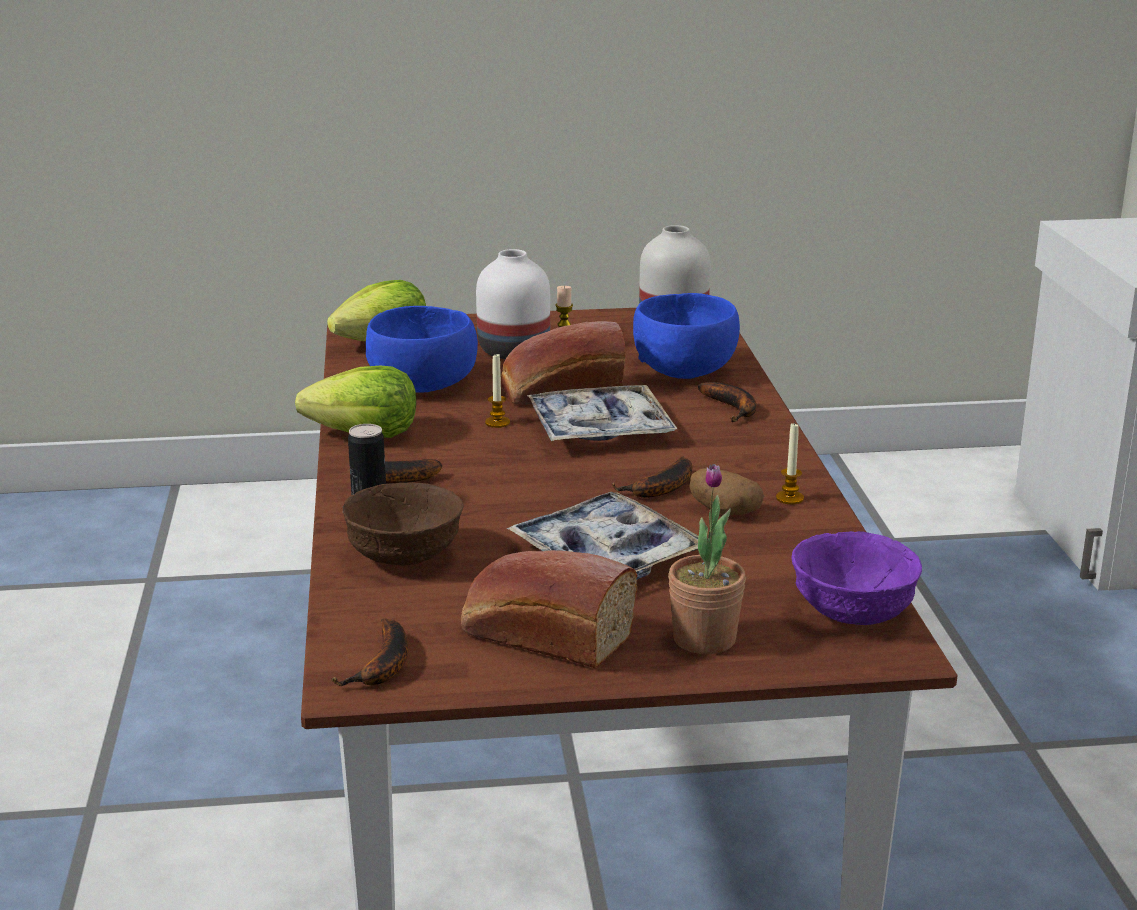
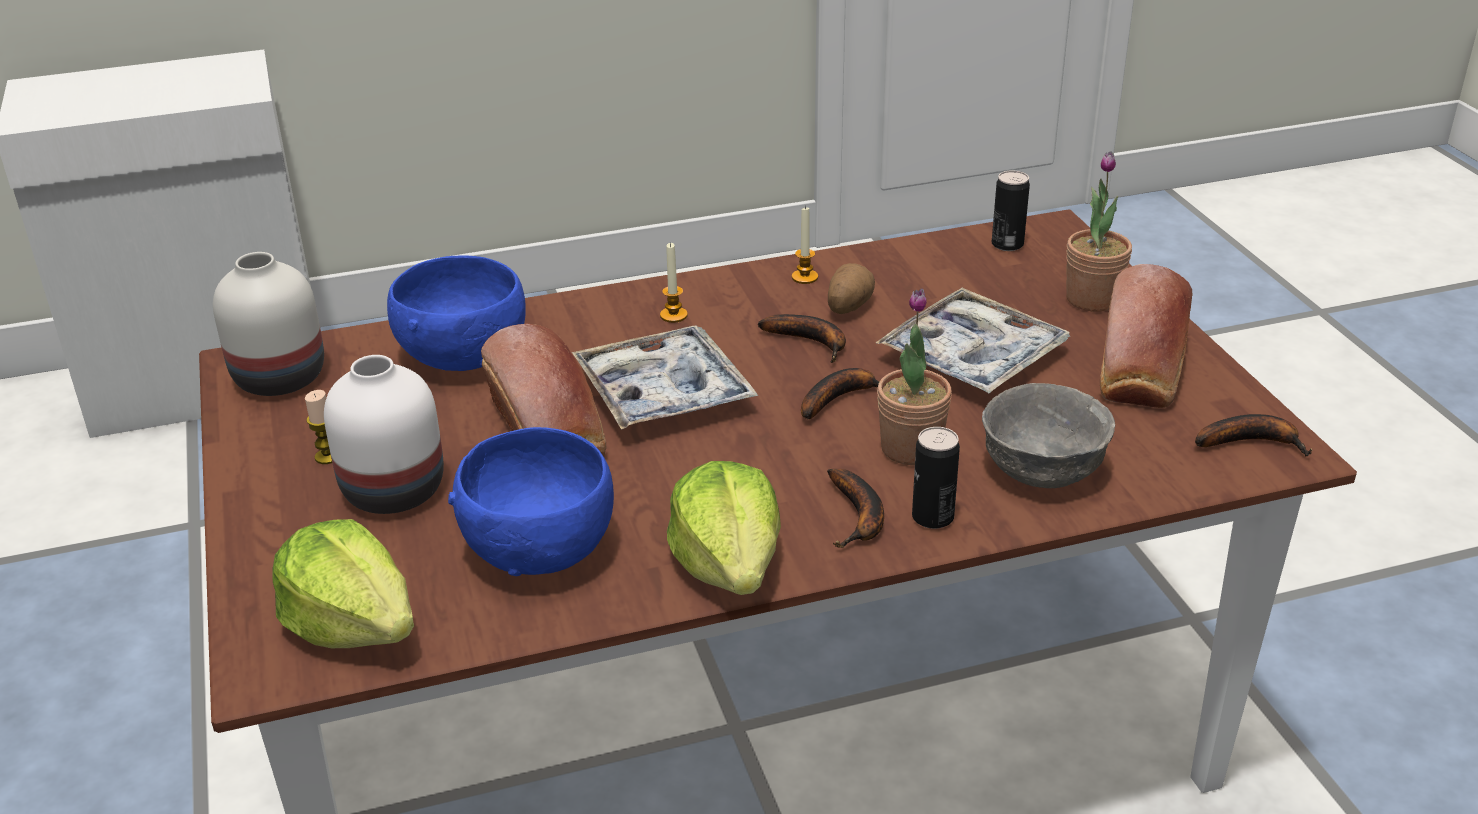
camera: 100 degrees left, 10 degrees up
brown bowl [343,483,464,565] -> grey bowl [982,383,1115,488]
candle [485,354,510,428] -> candle moved to [660,242,688,323]
banana [698,382,756,422] -> banana moved to [801,368,880,419]
purple bowl [792,531,922,625] -> can [992,170,1030,251]
none -> potted plant [877,289,952,465]

